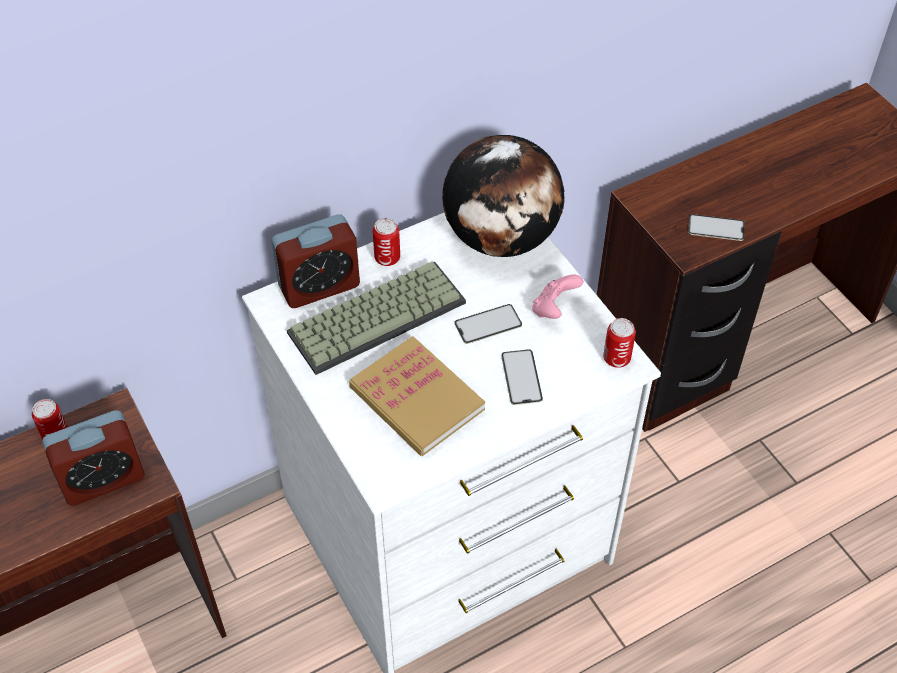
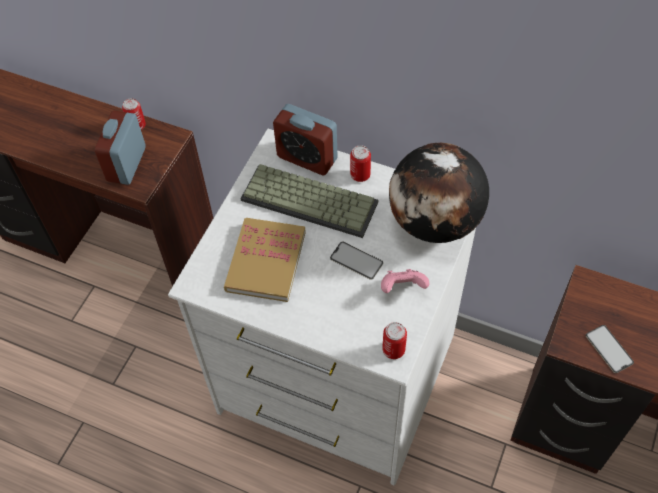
camera: 55 degrees right, 5 degrees up
alarm clock [42,410,145,506] -> alarm clock turned 75 degrees clockwise [95,111,146,185]
phone [501,349,543,405] -> none

